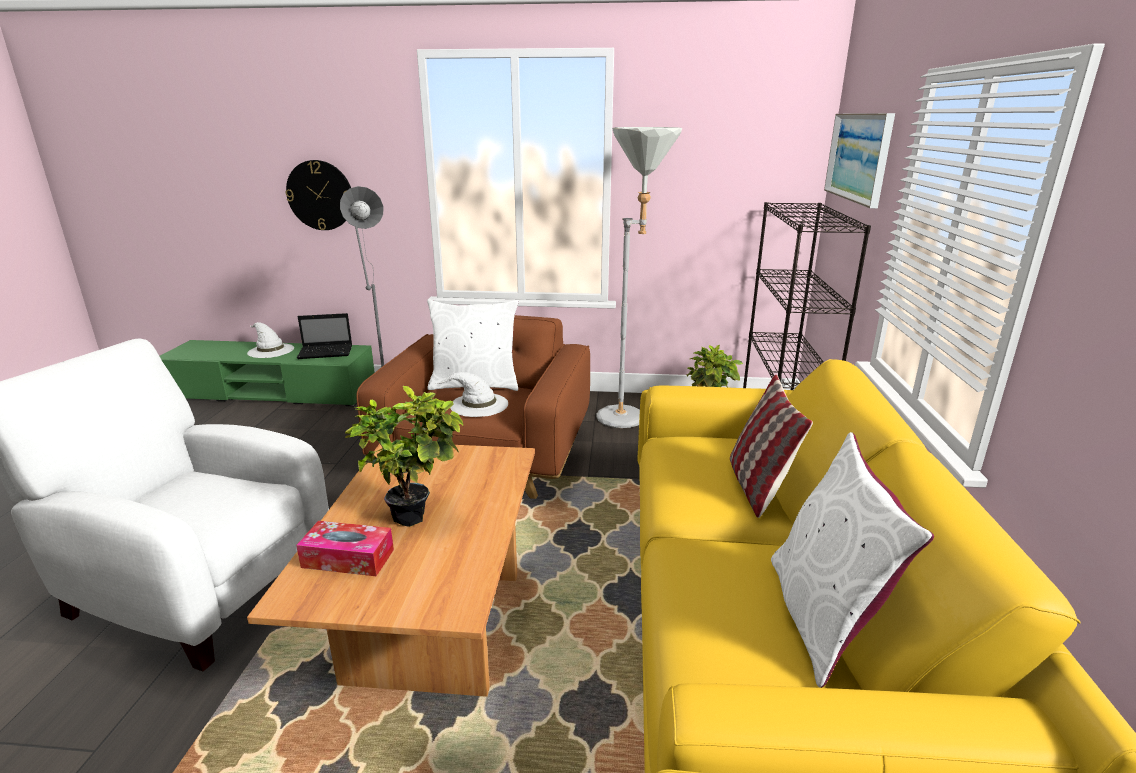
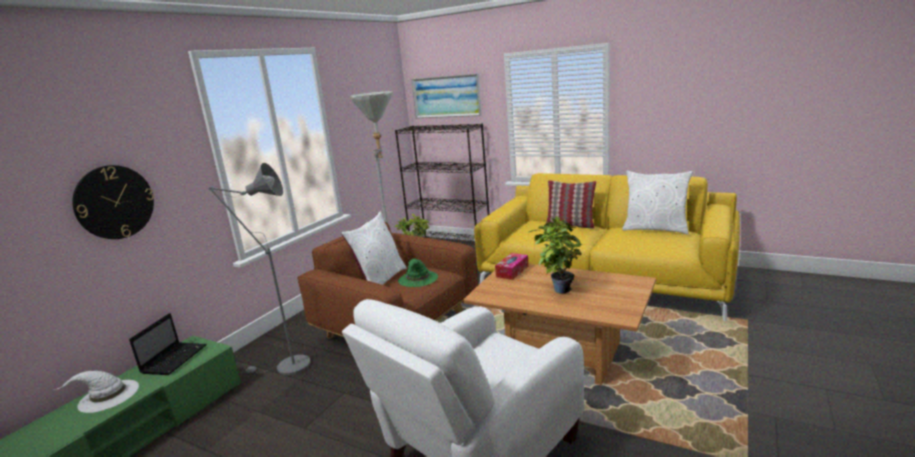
camera: 65 degrees left, 5 degrees down
tissue box [296,521,394,576] -> tissue box moved to [495,253,529,280]
white hat [436,372,508,417] -> green hat [398,259,438,287]

